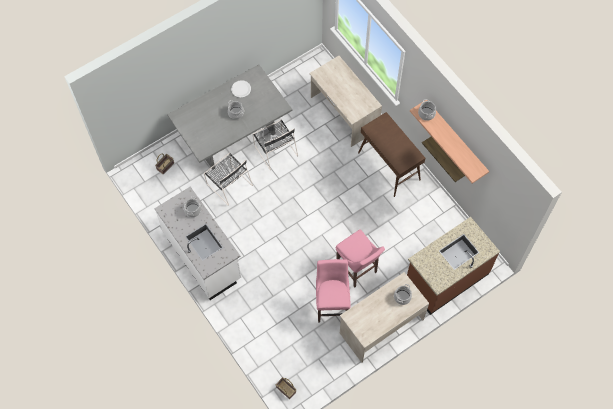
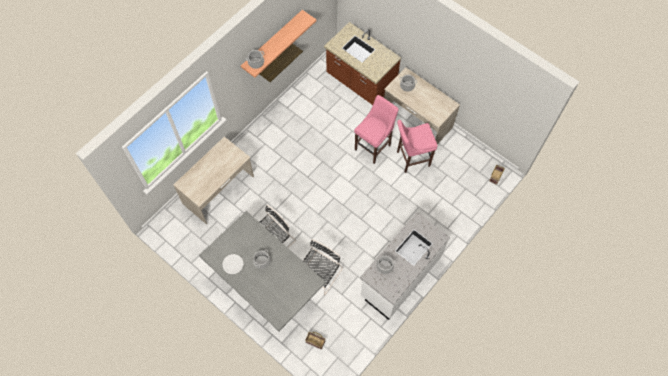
camera: 105 degrees left, 0 degrees up
brown console table [358,112,425,197] -> none

